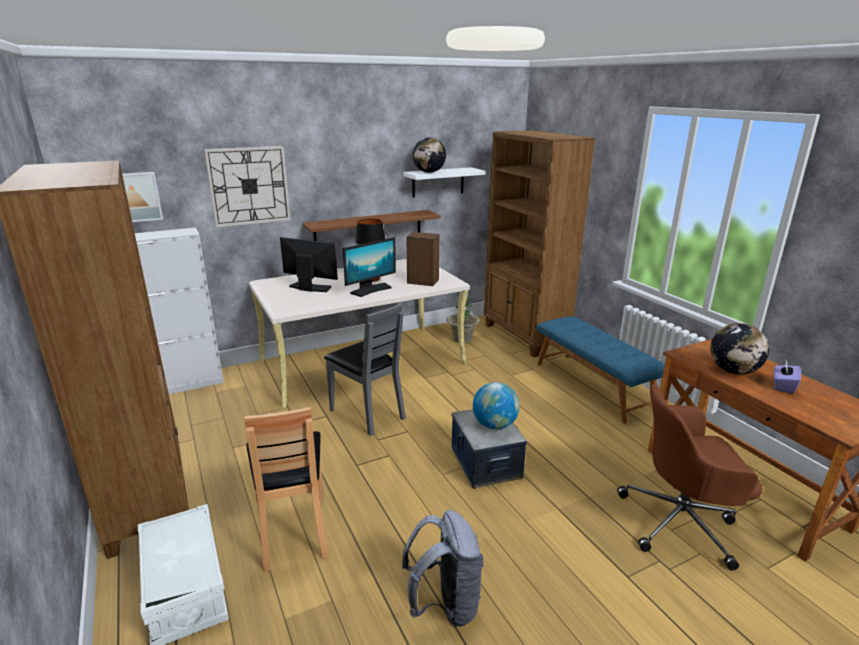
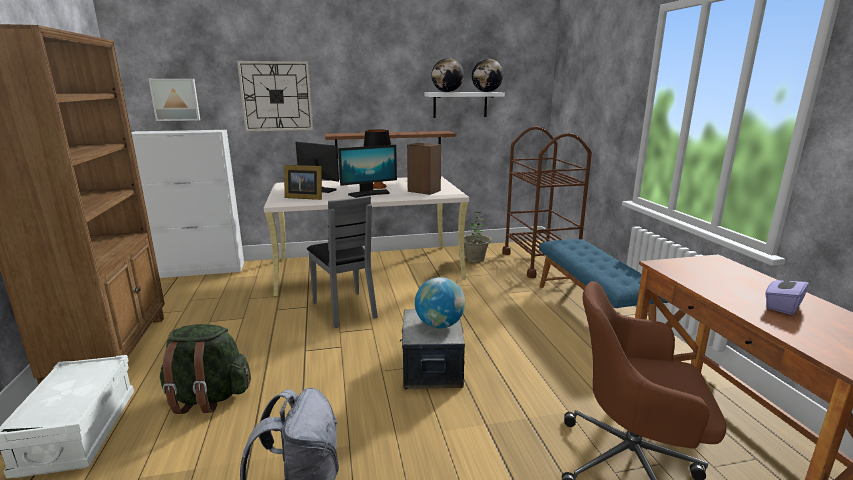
camera: 15 degrees right, 5 degrees down
brown chair [244,407,329,571] -> green backpack [160,324,251,414]
brown bookcase [484,130,596,357] -> brown cart [502,126,592,278]
globe [710,323,769,374] -> globe moved to [472,59,504,92]
none -> picture frame [284,165,322,200]

